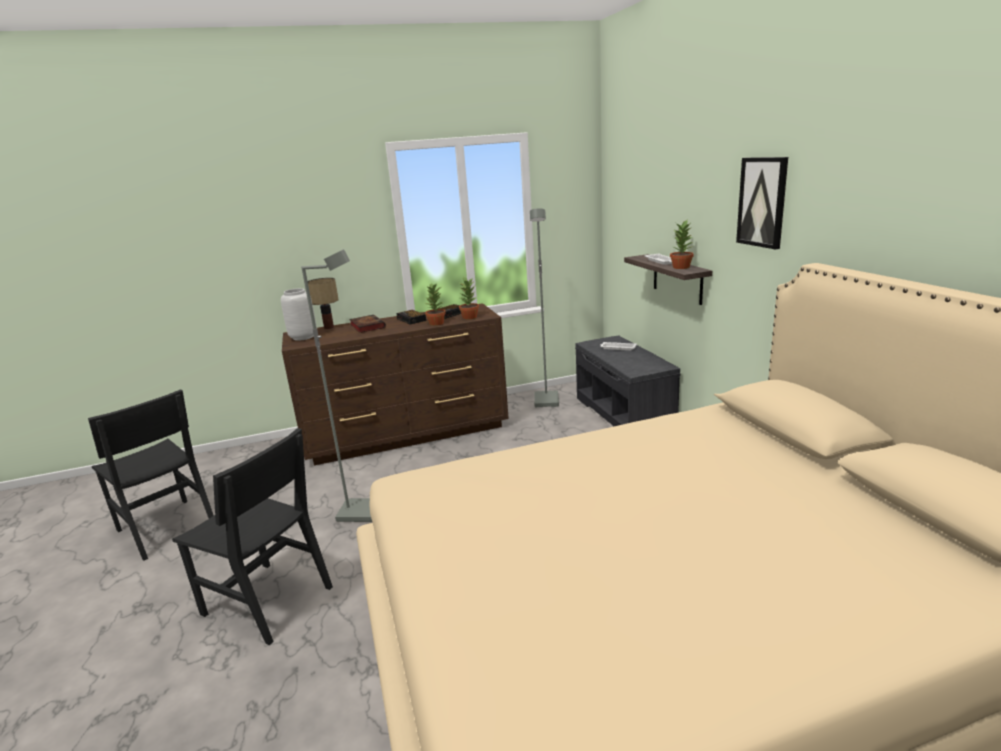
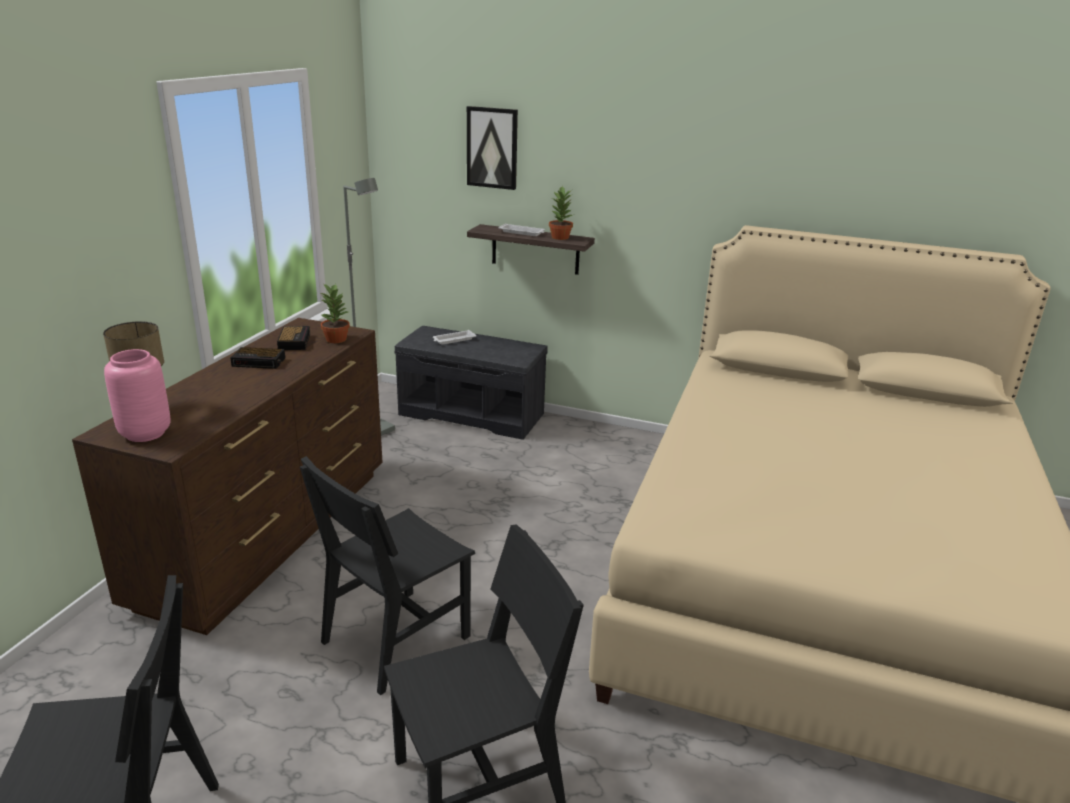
camera: 55 degrees left, 5 degrees up
grey vase [281,288,317,341] -> pink vase [104,349,171,442]
grey floor lamp [301,249,372,522] -> black chair [300,456,475,696]
book [349,315,386,333] -> none
potted plant [425,283,446,326] -> none
picture [736,157,788,250] -> picture moved to [467,106,518,190]

